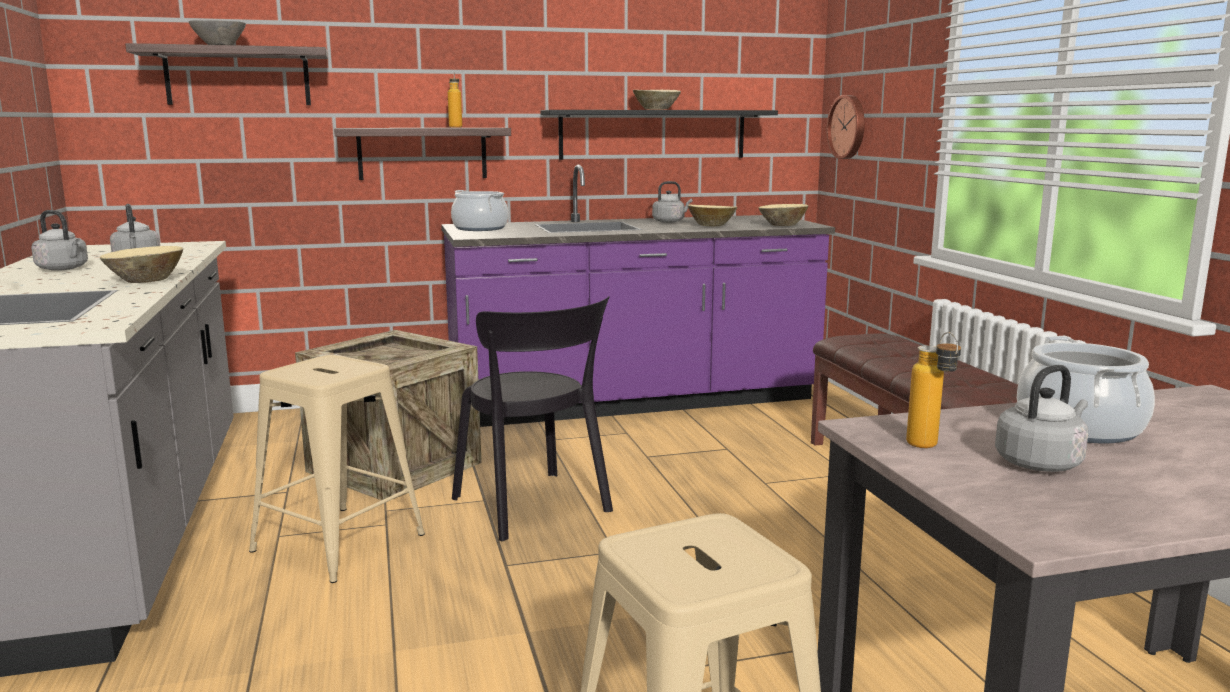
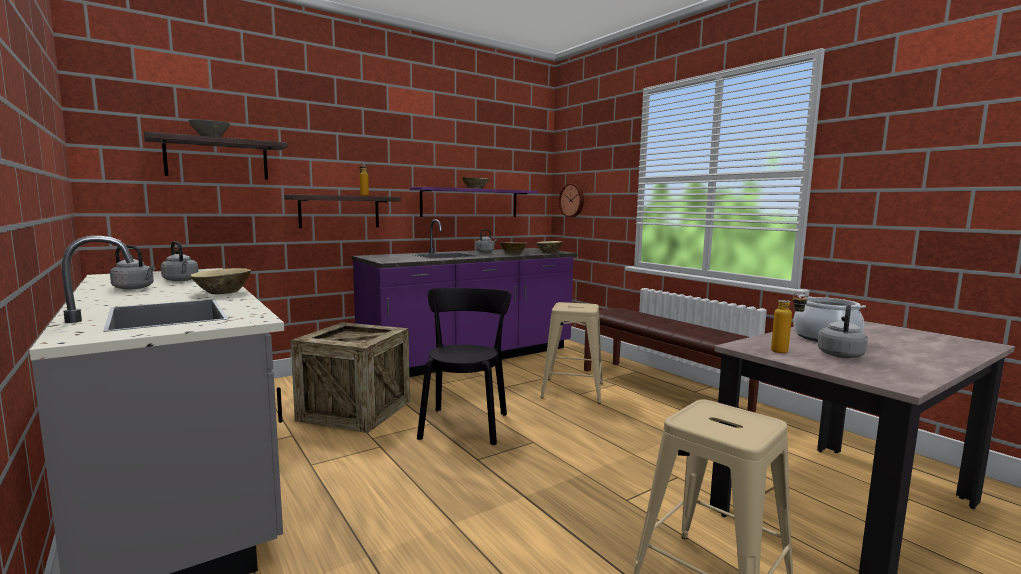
camera: 20 degrees left, 5 degrees down
beige stool [249,355,425,583] -> beige stool moved to [540,302,603,404]
cooking pot [451,190,508,231] -> none
black chair [452,296,613,541] -> black chair turned 120 degrees counterclockwise [417,288,511,445]
black shelf [540,110,778,160] -> purple shelf [410,187,538,217]

